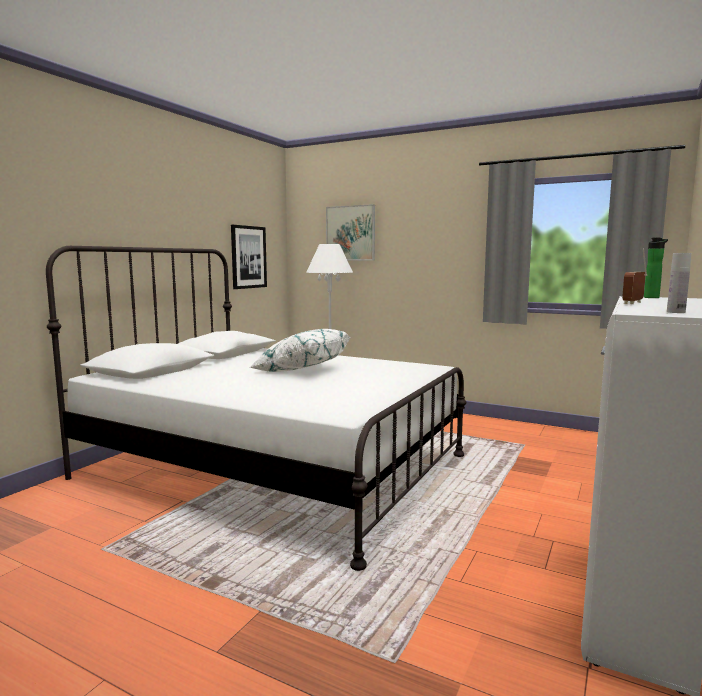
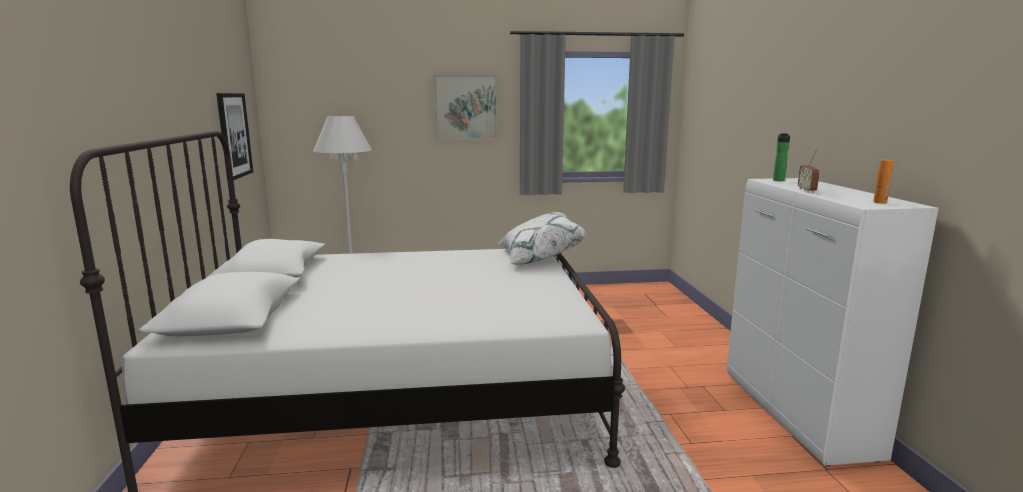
camera: 35 degrees left, 5 degrees up
white pillow [249,329,351,372] -> white pillow moved to [499,212,586,264]
picture [326,204,375,261] -> picture moved to [433,75,498,140]
white bottle [667,253,691,313] -> orange bottle [873,160,894,204]

